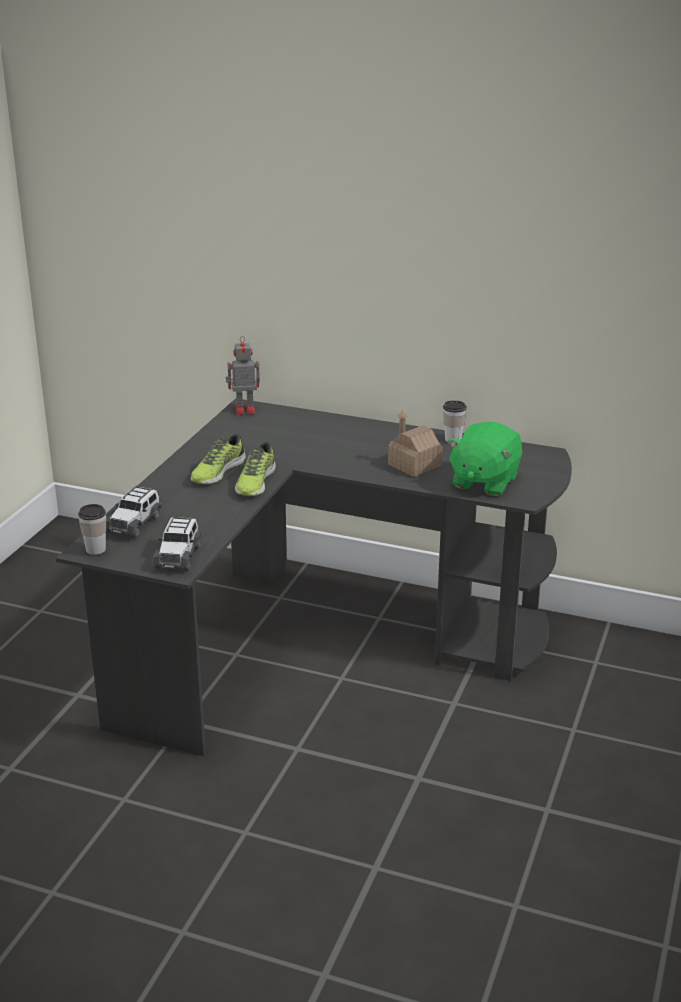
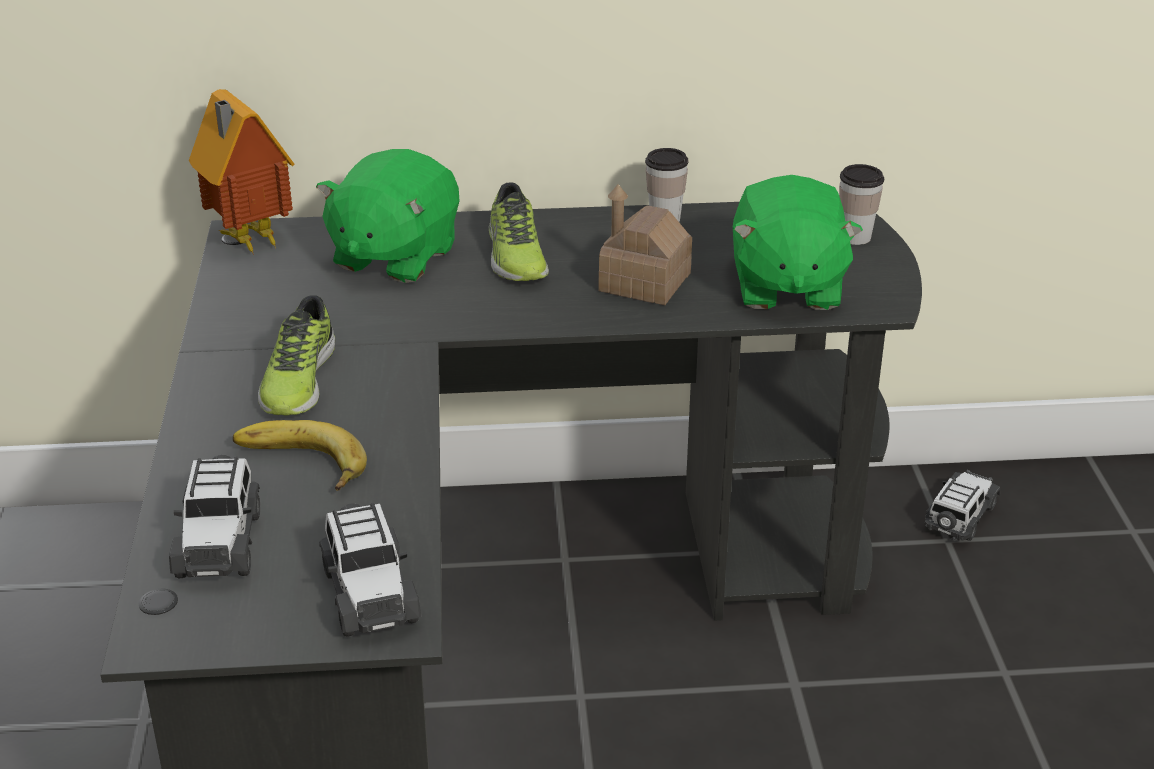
camera: 25 degrees left, 5 degrees up
cup [78,504,106,555] -> cup moved to [839,164,884,245]
toy robot [226,336,260,415] -> toy house [189,89,295,255]
shoe [235,442,276,496] -> shoe moved to [489,182,549,281]
none -> banana [233,420,367,491]
none -> green plush toy [316,149,460,283]
none -> toy car [924,470,1000,541]

